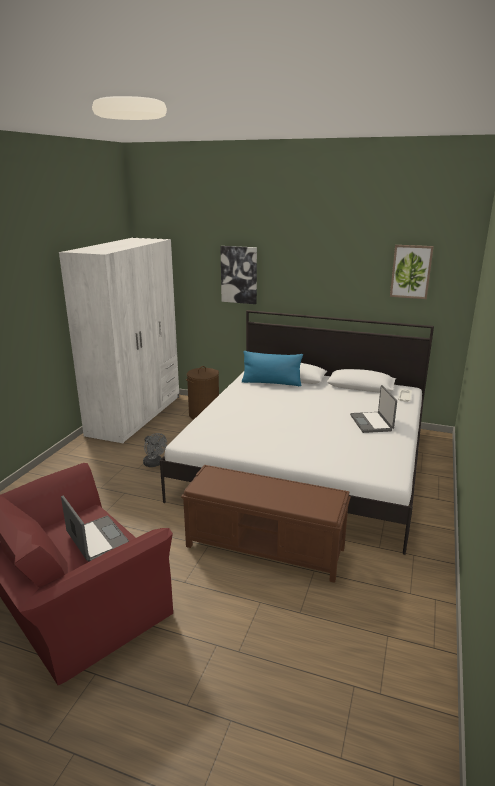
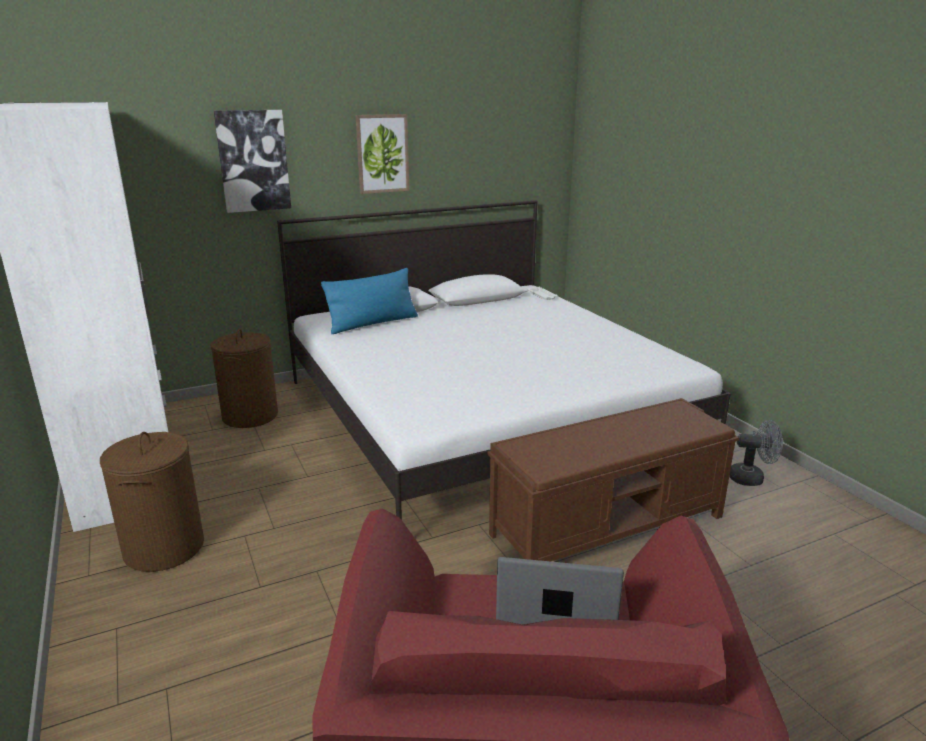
camera: 45 degrees left, 0 degrees up
grey fan [143,433,167,467] -> grey fan moved to [729,420,783,486]
laptop [350,385,397,433] -> none
picture [390,245,434,299] -> picture moved to [356,114,409,194]
none -> brown laundry basket [100,432,204,572]

